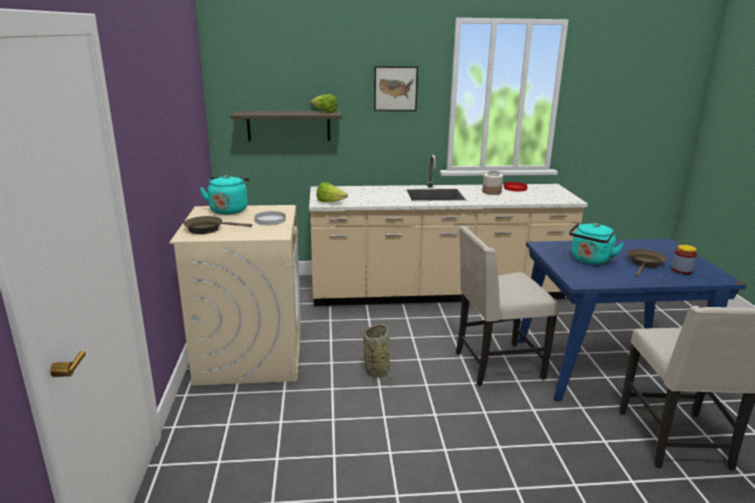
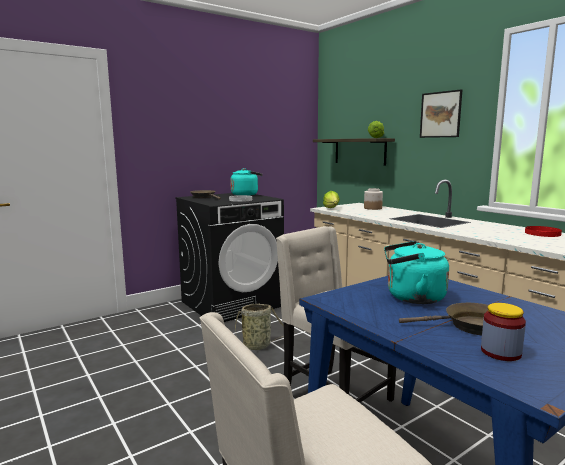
camera: 60 degrees right, 10 degrees down
beige washing machine [170,205,301,386] -> black washing machine [175,193,284,322]
jar [482,171,503,195] -> jar moved to [364,188,383,210]

